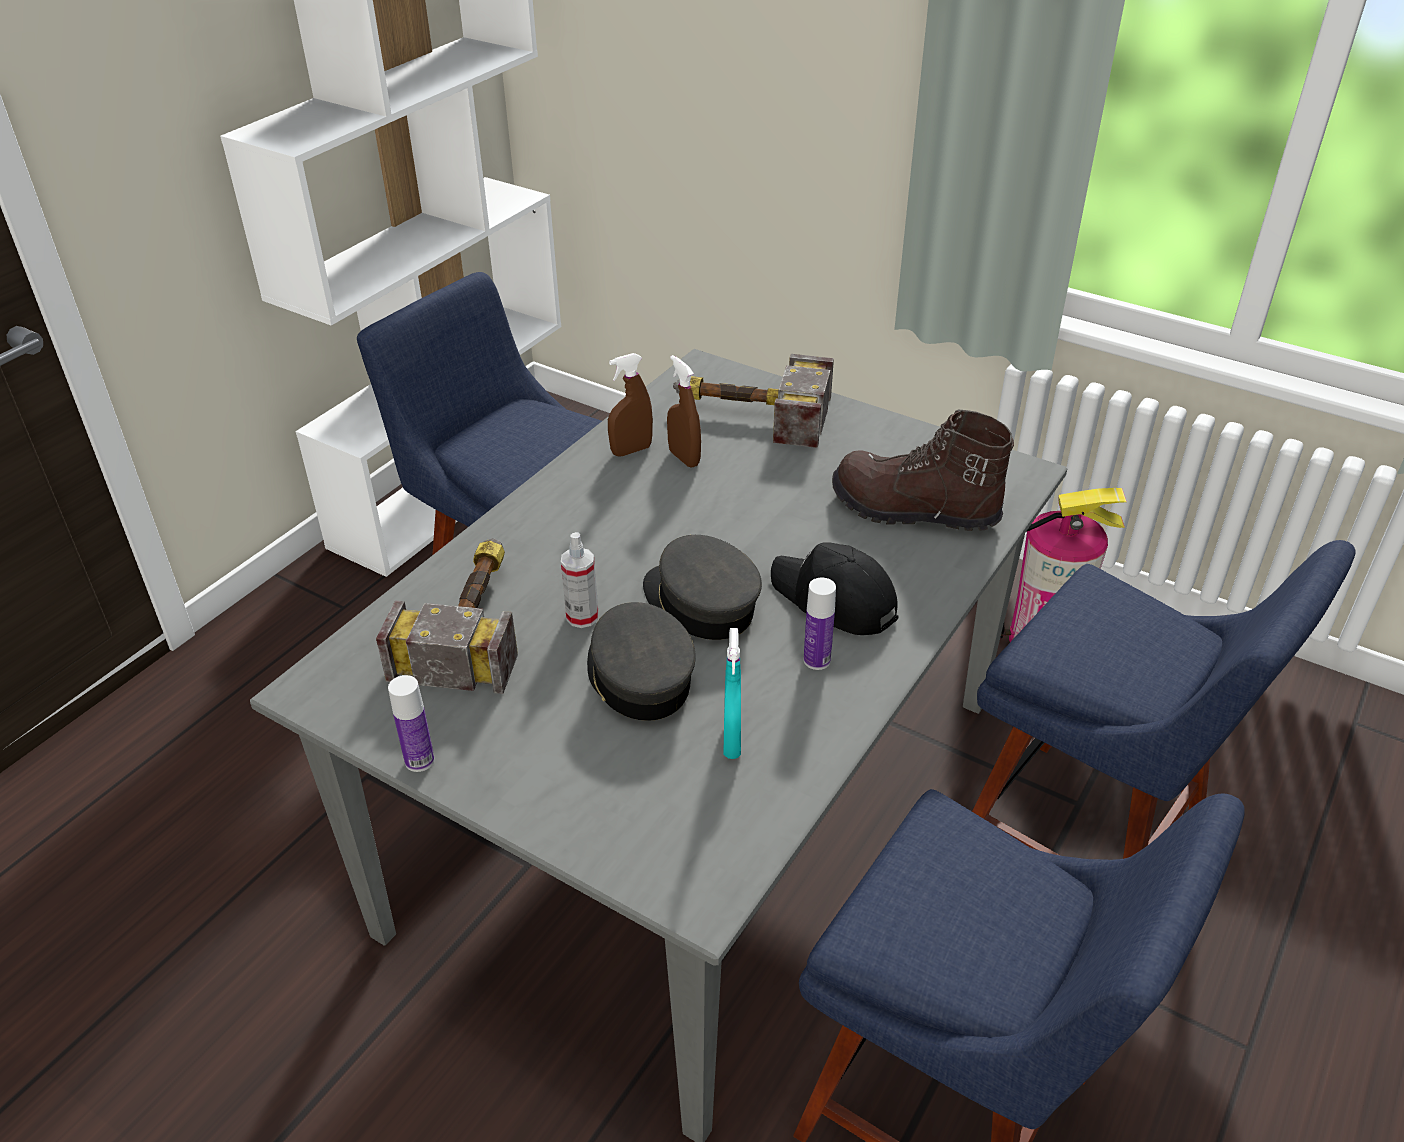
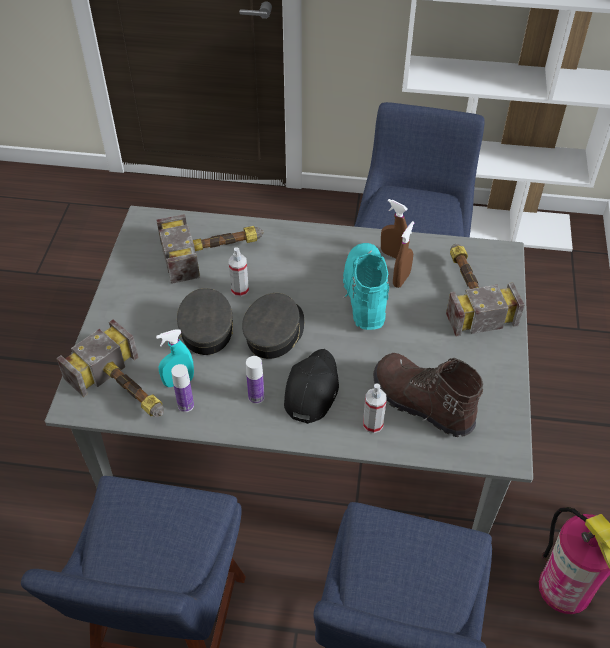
camera: 65 degrees right, 10 degrees up
bottle [388,675,435,772] -> bottle moved to [171,364,194,412]
grey cap [587,602,696,721] -> grey cap turned 45 degrees counterclockwise [177,288,233,355]
brown boot [832,410,1014,531] -> brown boot turned 45 degrees counterclockwise [373,353,483,437]
none -> hammer [56,319,164,417]
none -> turquoise boot [343,243,389,330]
none -> spray bottle [363,383,387,433]

